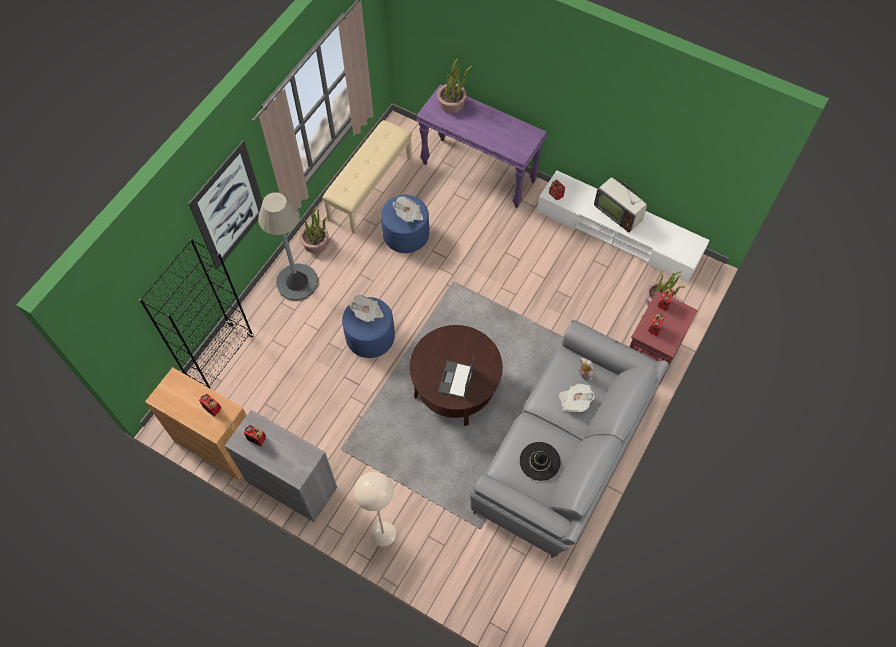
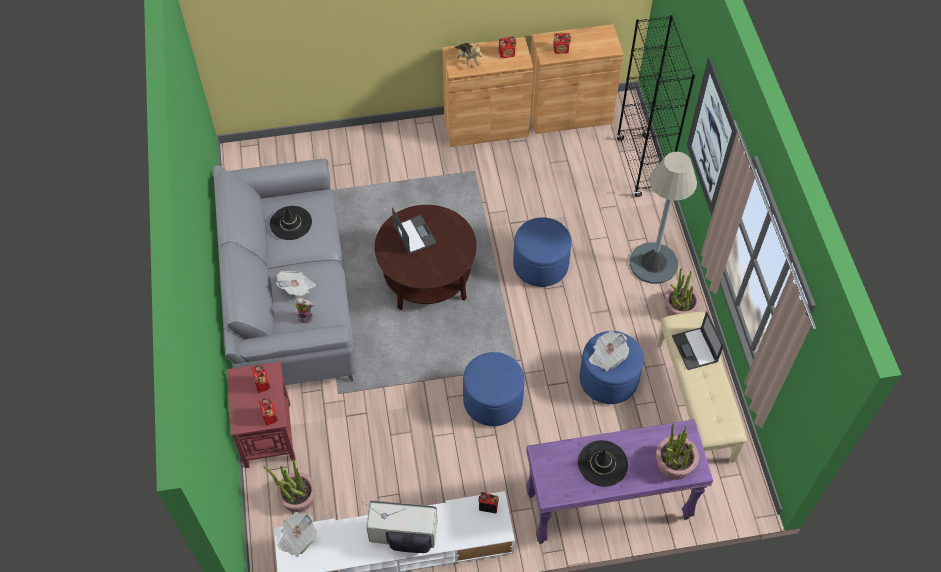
camera: 140 degrees right, 5 degrees down
grey cabinet [225,410,337,522] -> brown cabinet [442,37,533,147]
newspaper [350,295,384,322] -> newspaper moved to [278,512,317,557]
beige floor lamp [354,472,396,547] -> none
none -> plush toy [455,43,482,68]
none -> blue ottoman [463,352,525,426]
none -> black hat [578,440,628,487]
none -> laptop [672,311,724,370]

